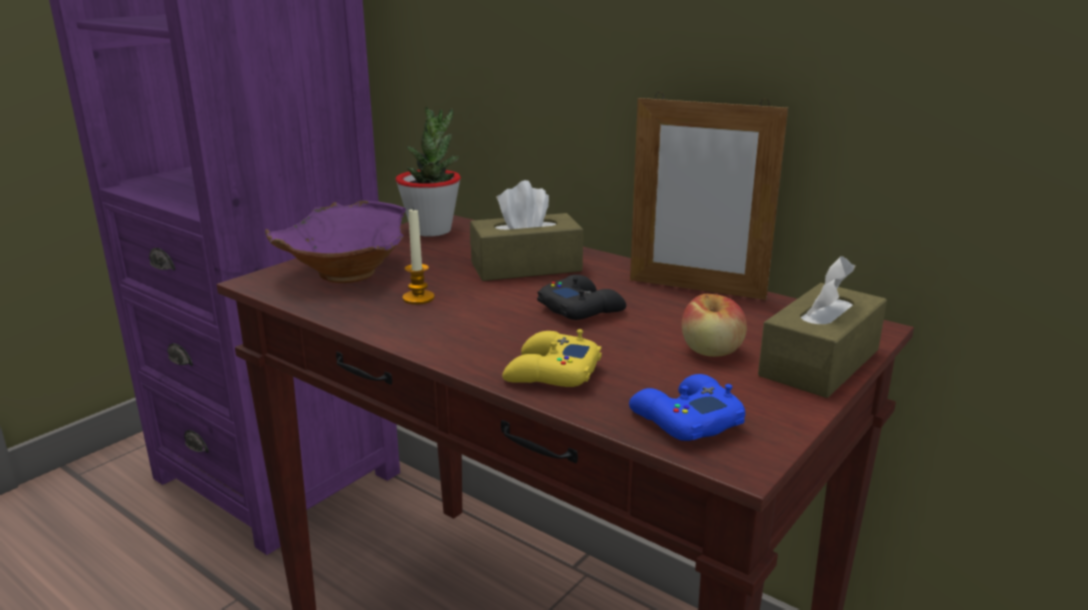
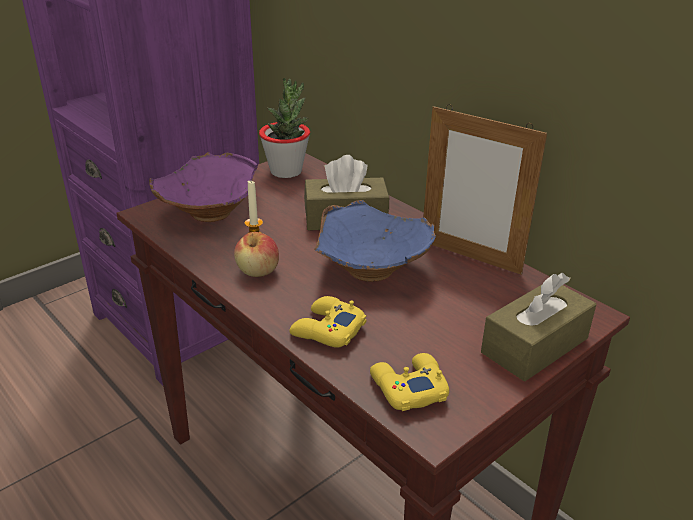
camera: 10 degrees right, 10 degrees up
black game controller [537,275,626,320] -> blue bowl [314,200,436,282]
blue game controller [629,374,745,441] -> yellow game controller [370,353,449,411]
apple [682,294,747,357] -> apple moved to [234,232,279,277]

